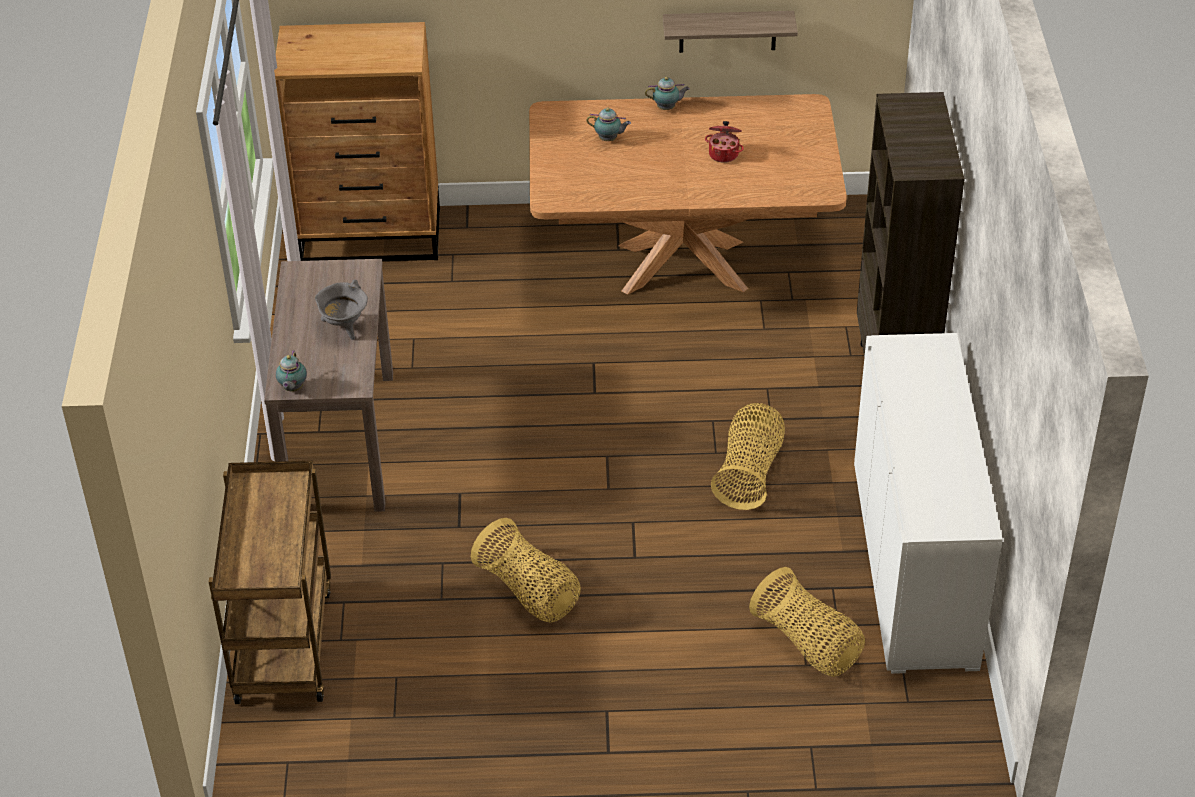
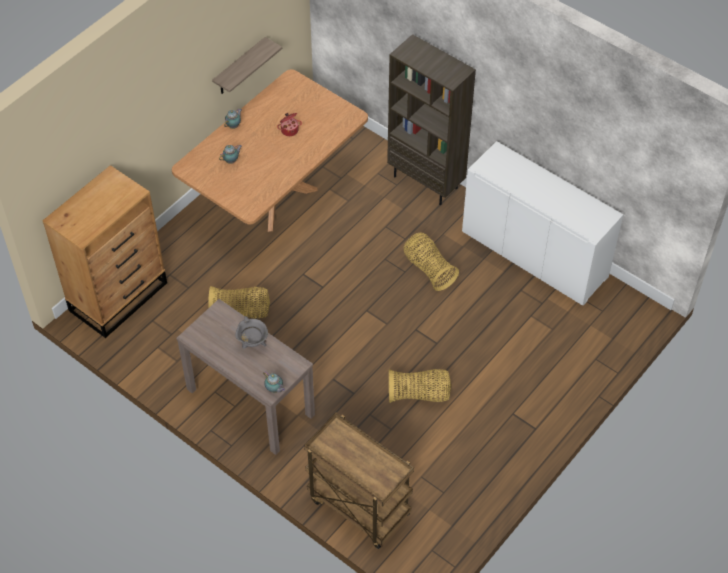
camera: 50 degrees left, 10 degrees up
basket [749,567,865,677] -> basket moved to [208,286,270,318]

